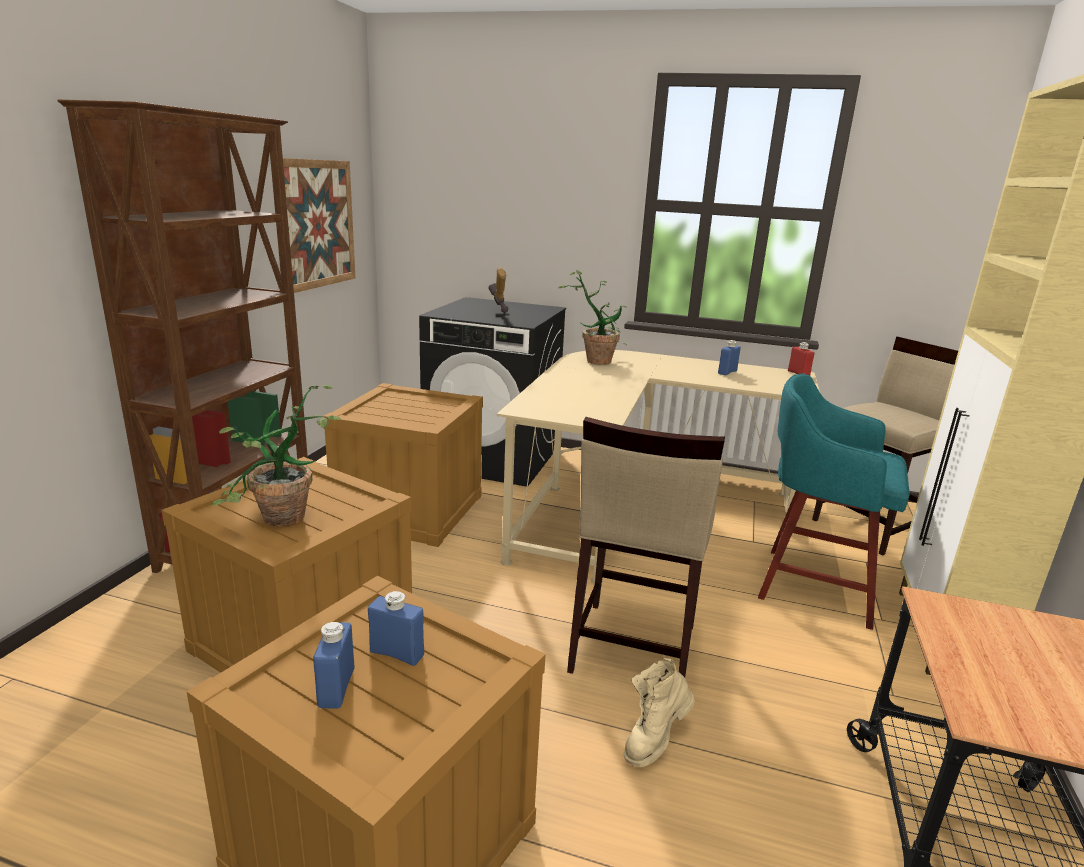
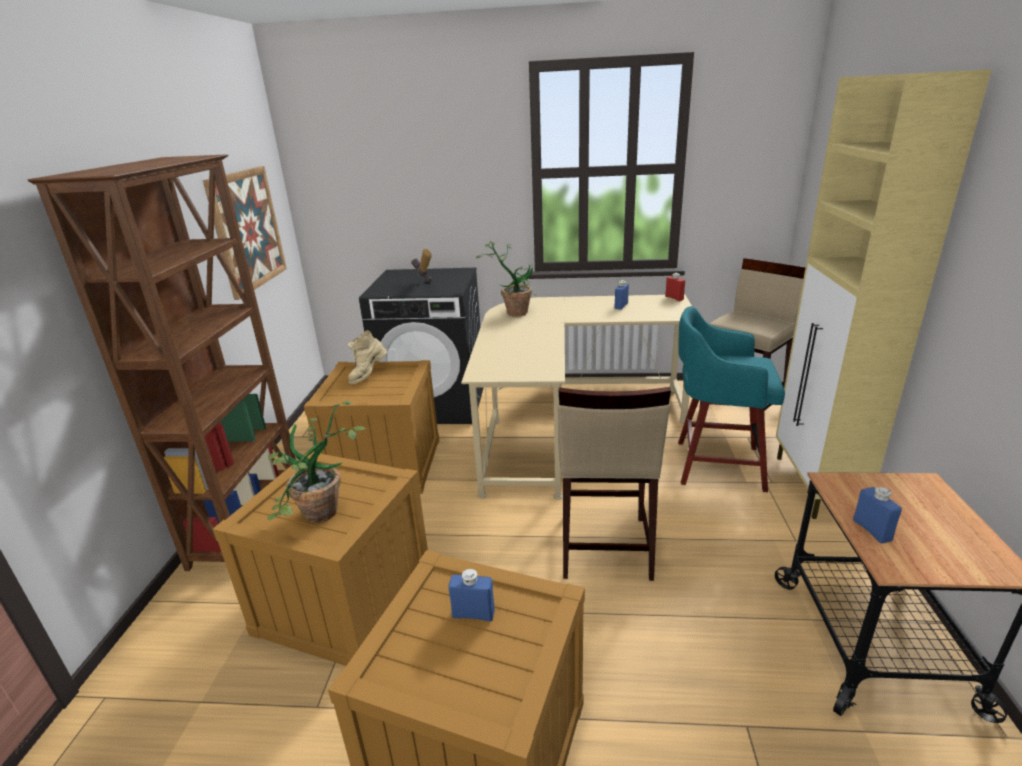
camera: 10 degrees left, 5 degrees up
blue bottle [313,622,355,709] -> blue bottle moved to [853,487,902,543]
beige boot [624,658,695,767] -> beige boot moved to [348,330,387,384]

